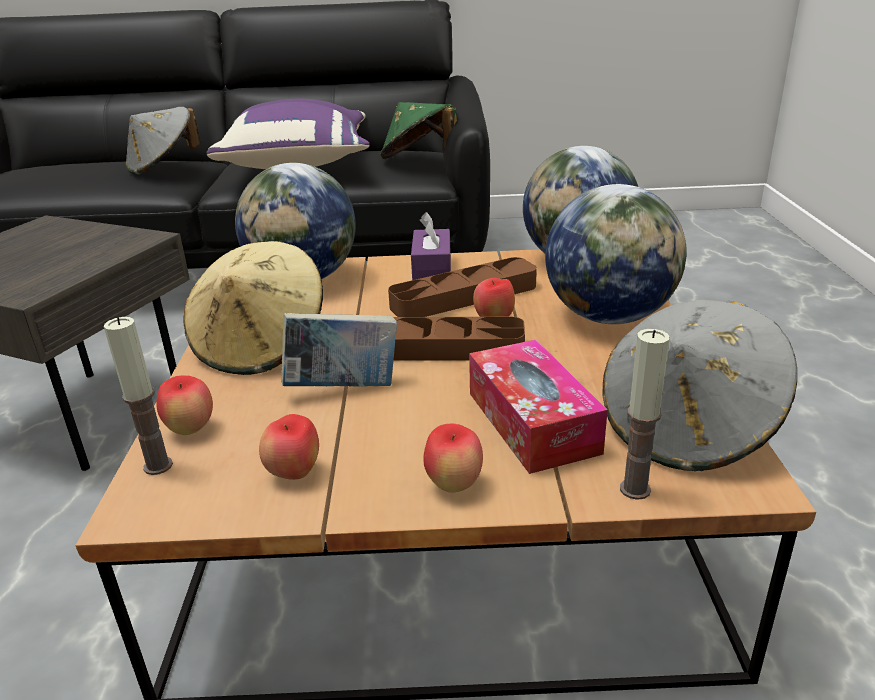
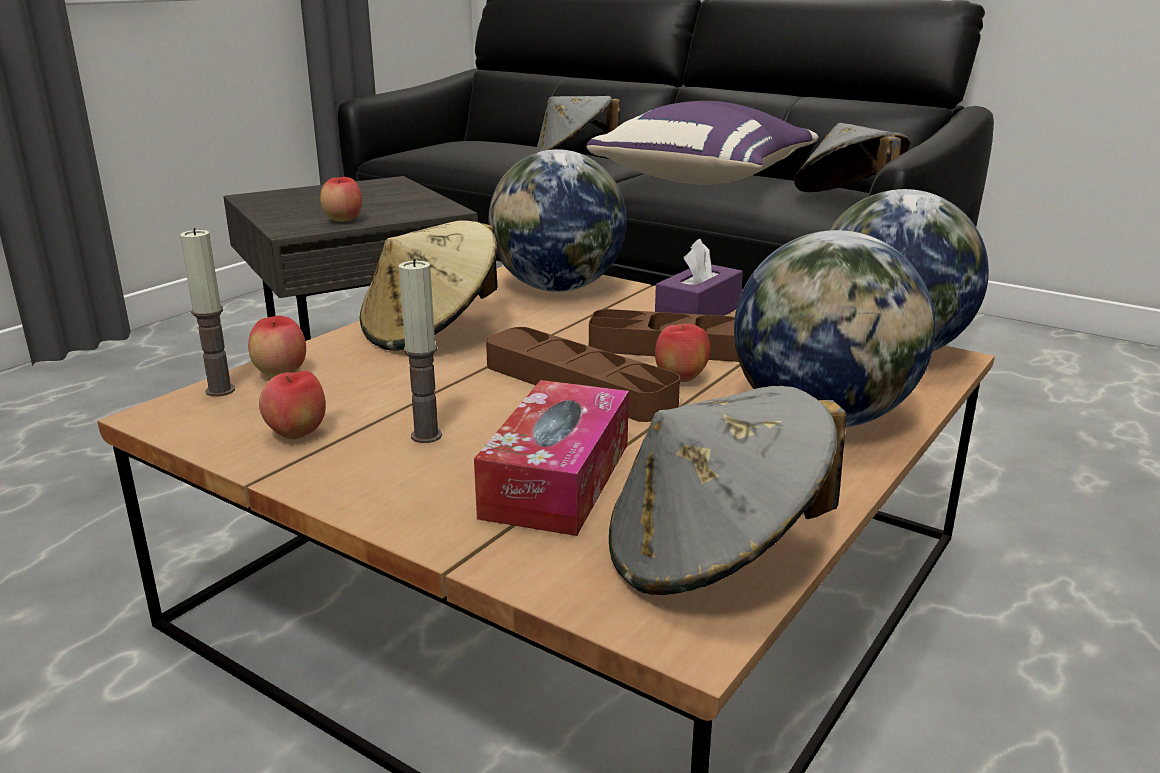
camera: 35 degrees right, 5 degrees down
book [281,313,397,387] -> none
green hat [381,102,457,159] -> grey hat [794,123,910,192]
apple [423,424,483,493] -> apple moved to [320,177,362,222]
candle [620,329,670,500] -> candle moved to [399,259,442,443]

